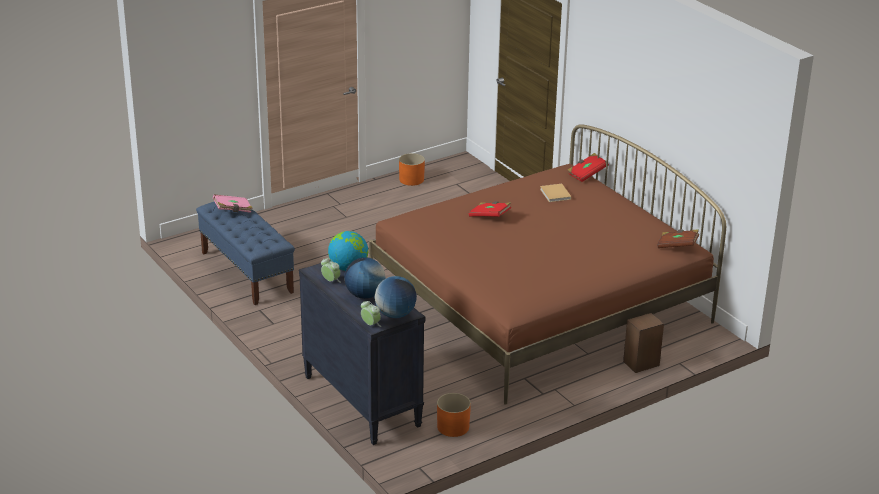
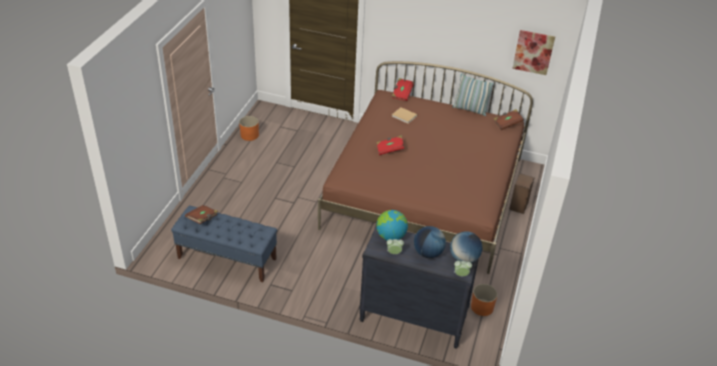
camera: 40 degrees left, 10 degrees up
pink book [213,195,252,213] -> brown book [185,205,218,224]
none -> pillow [452,74,494,116]
none -> picture [512,30,555,75]

